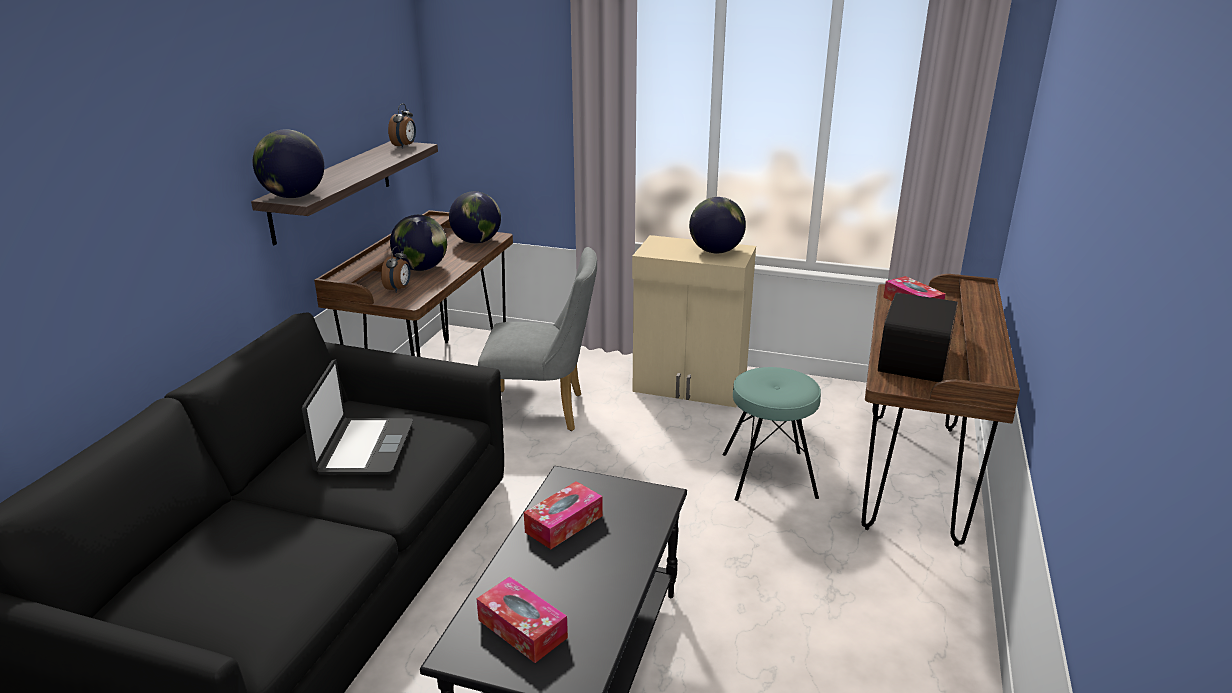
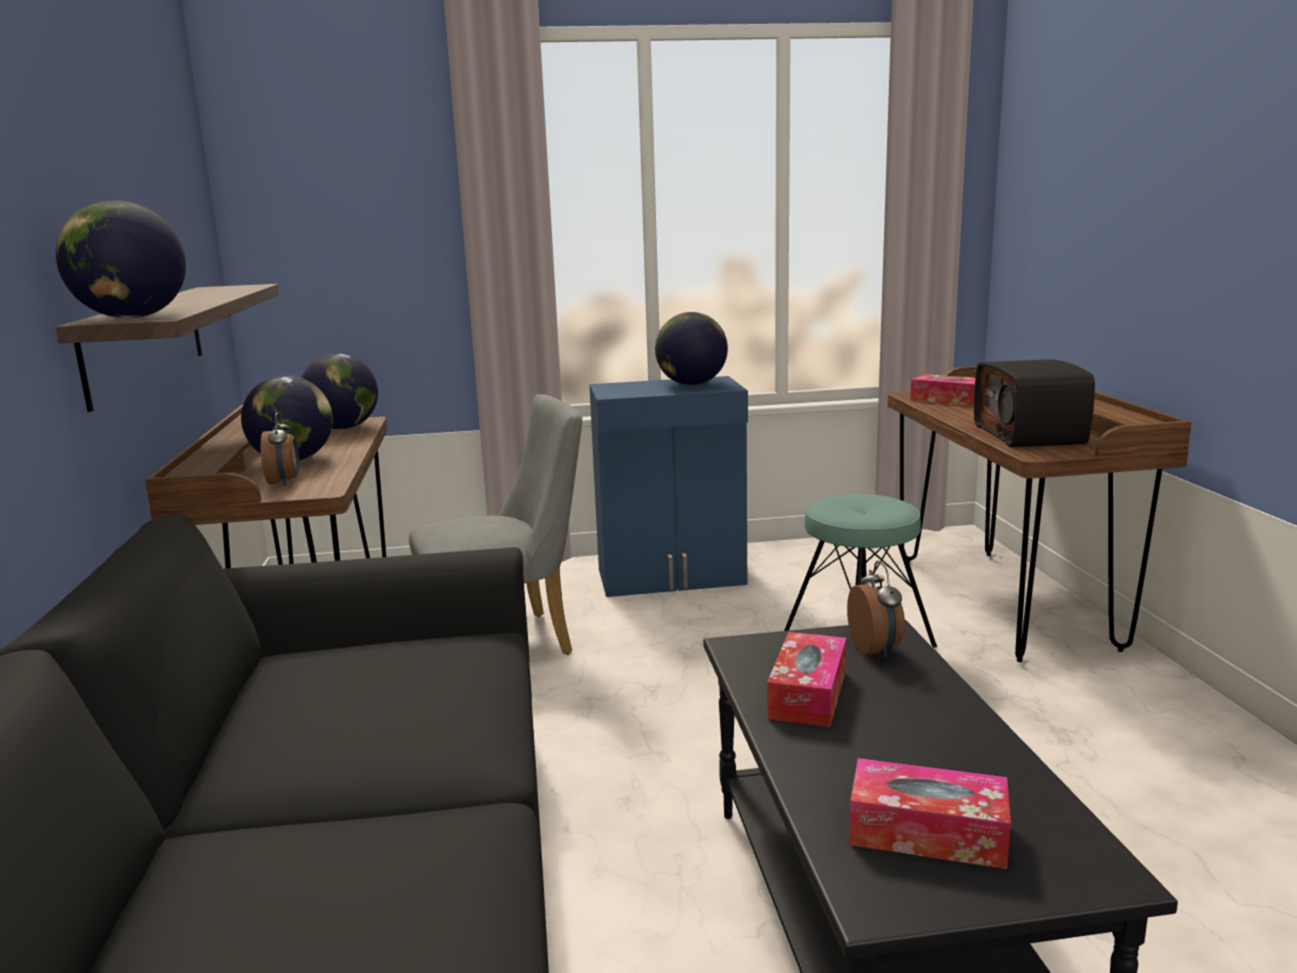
camera: 25 degrees left, 10 degrees down
laptop [302,359,413,474] -> none
alarm clock [388,103,416,148] -> alarm clock moved to [847,561,905,658]
beige cabinet [632,235,756,407] -> blue cabinet [589,376,748,597]

